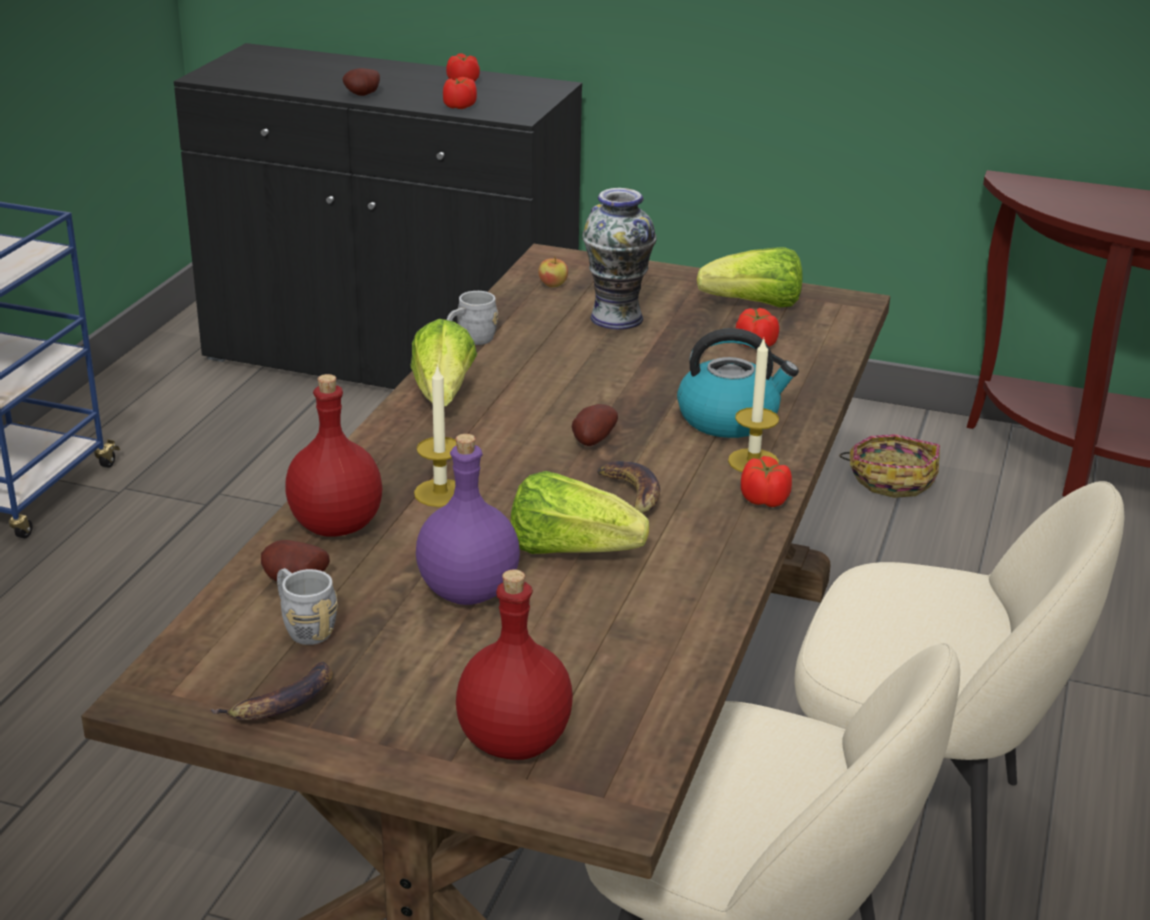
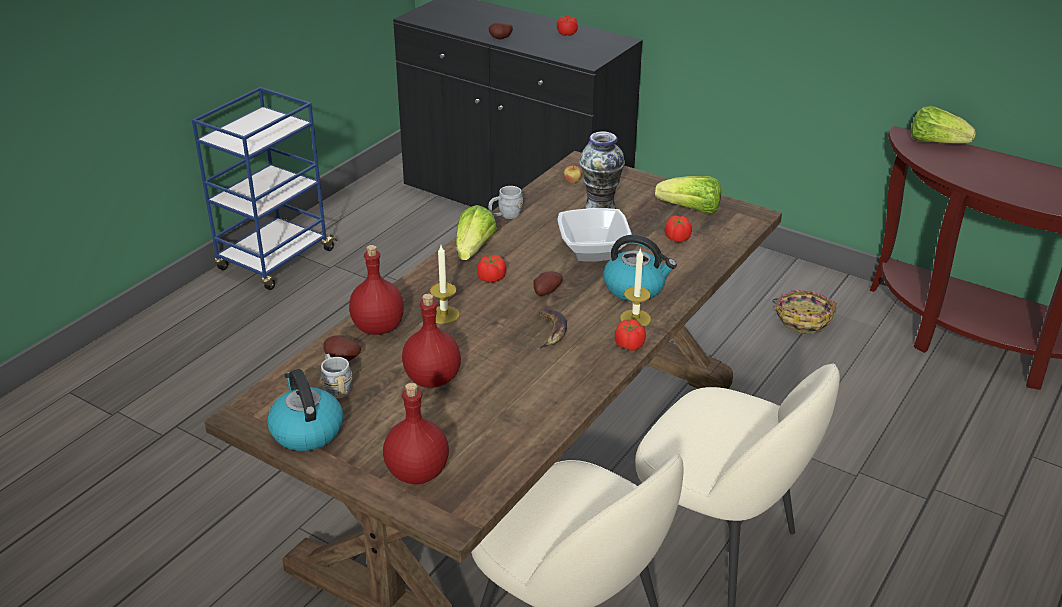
camera: 15 degrees right, 5 degrees up
banana [210,662,333,720] -> kettle [267,369,343,451]
purple bottle [416,434,520,605] -> red bottle [402,294,461,388]
tomato [443,77,477,109] -> tomato moved to [477,255,506,283]
lettuce [511,471,649,554] -> lettuce moved to [911,106,976,144]
none -> bowl [557,208,632,262]

